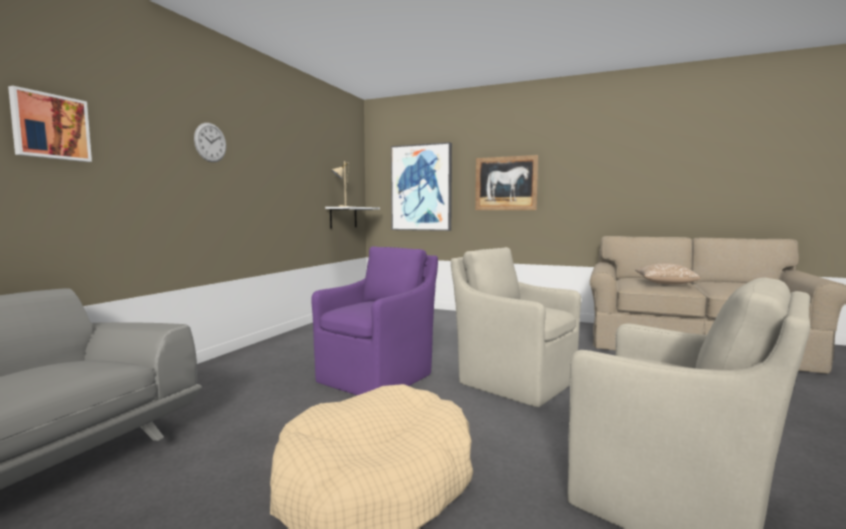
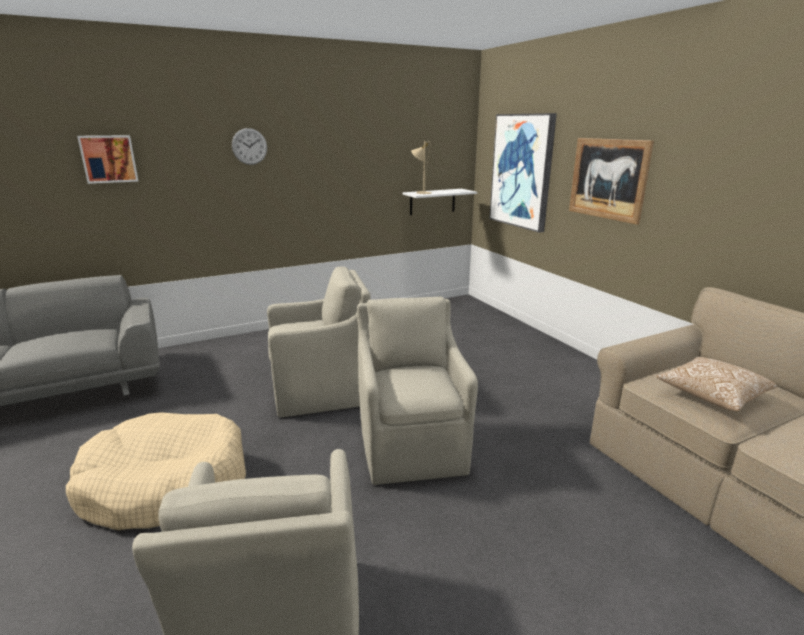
camera: 40 degrees right, 15 degrees up
purple armchair [311,246,438,395] -> beige armchair [267,266,371,417]

